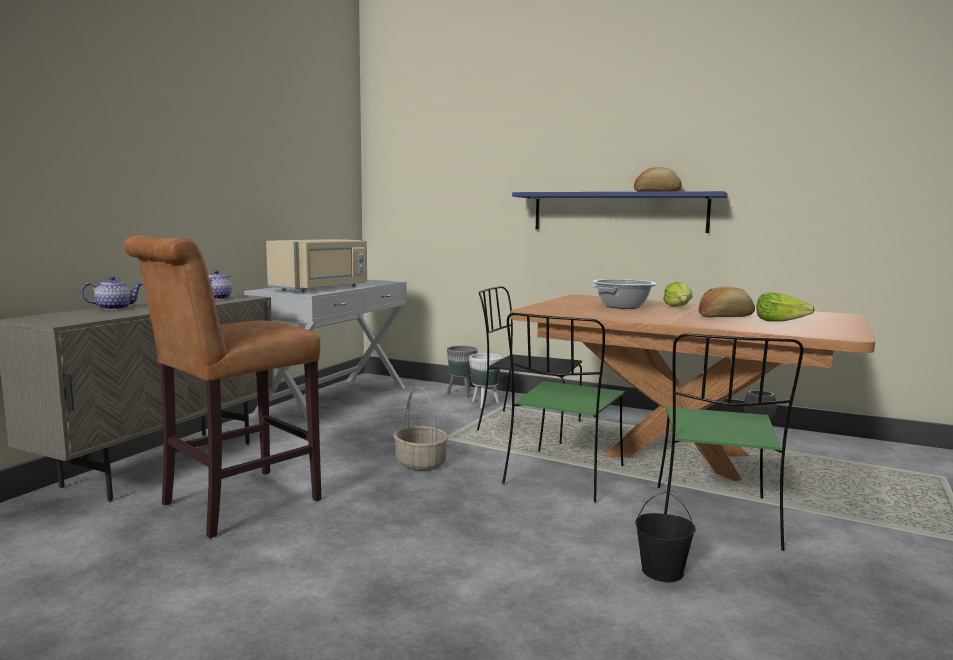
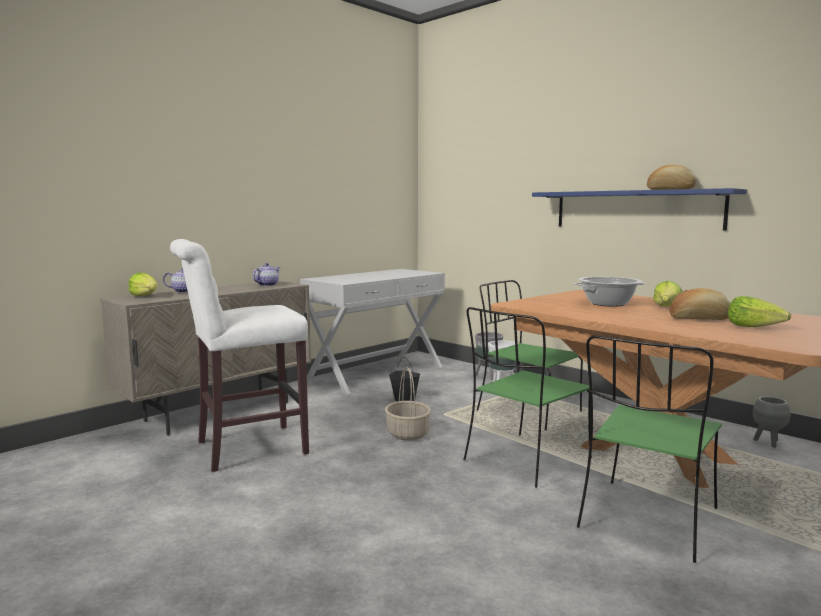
camera: 20 degrees right, 0 degrees up
brown stool [124,235,322,538] -> white stool [170,239,309,472]
beige microwave [266,239,367,292] -> none
black chair [477,286,582,444] -> green chair [477,280,583,431]
black bucket [635,492,696,582] -> black bucket moved to [389,358,420,401]
none -> lettuce [129,273,158,296]

